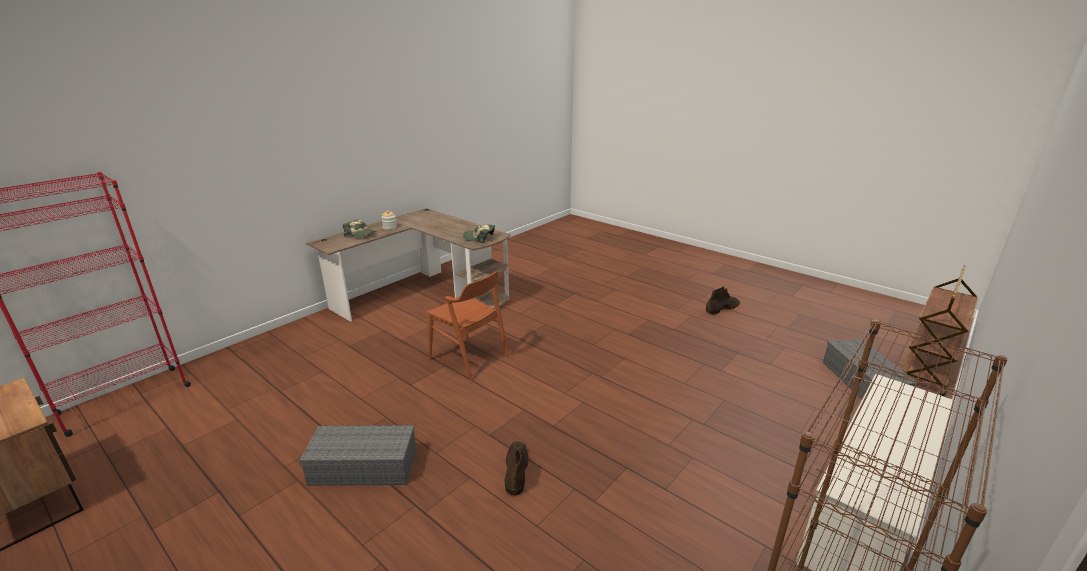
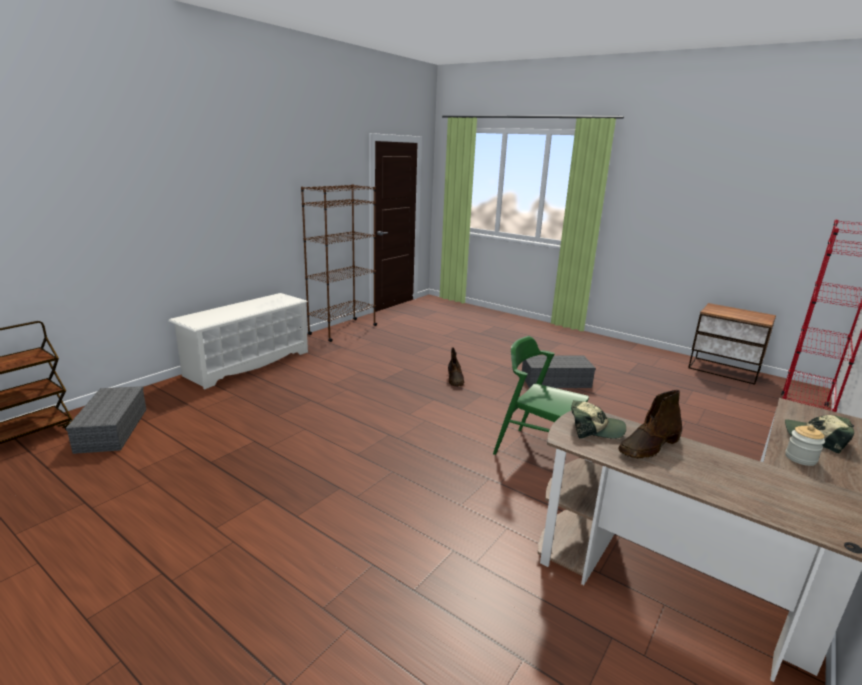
camera: 175 degrees right, 5 degrees down
brown chair [426,271,509,382] -> green chair [493,336,589,455]
brown boot [706,286,740,314] -> brown boot moved to [618,390,682,459]

